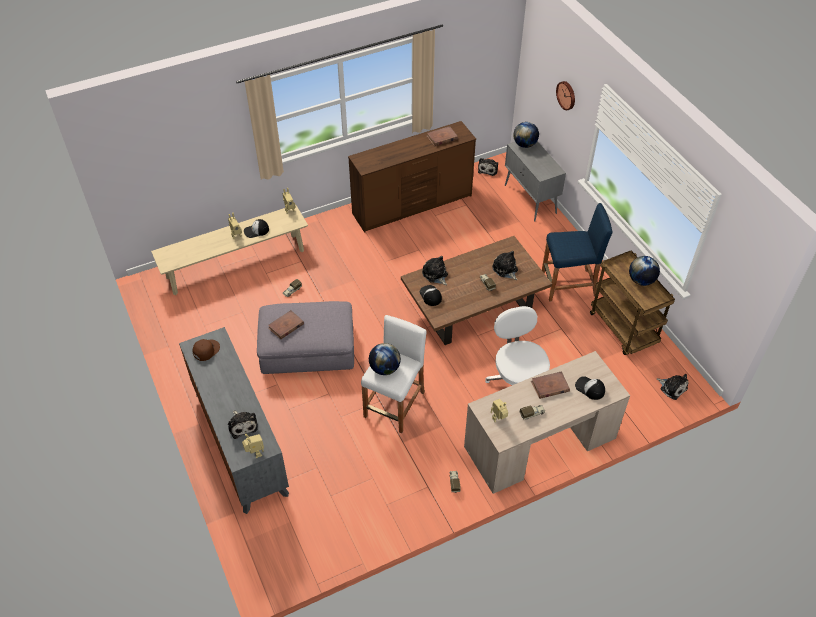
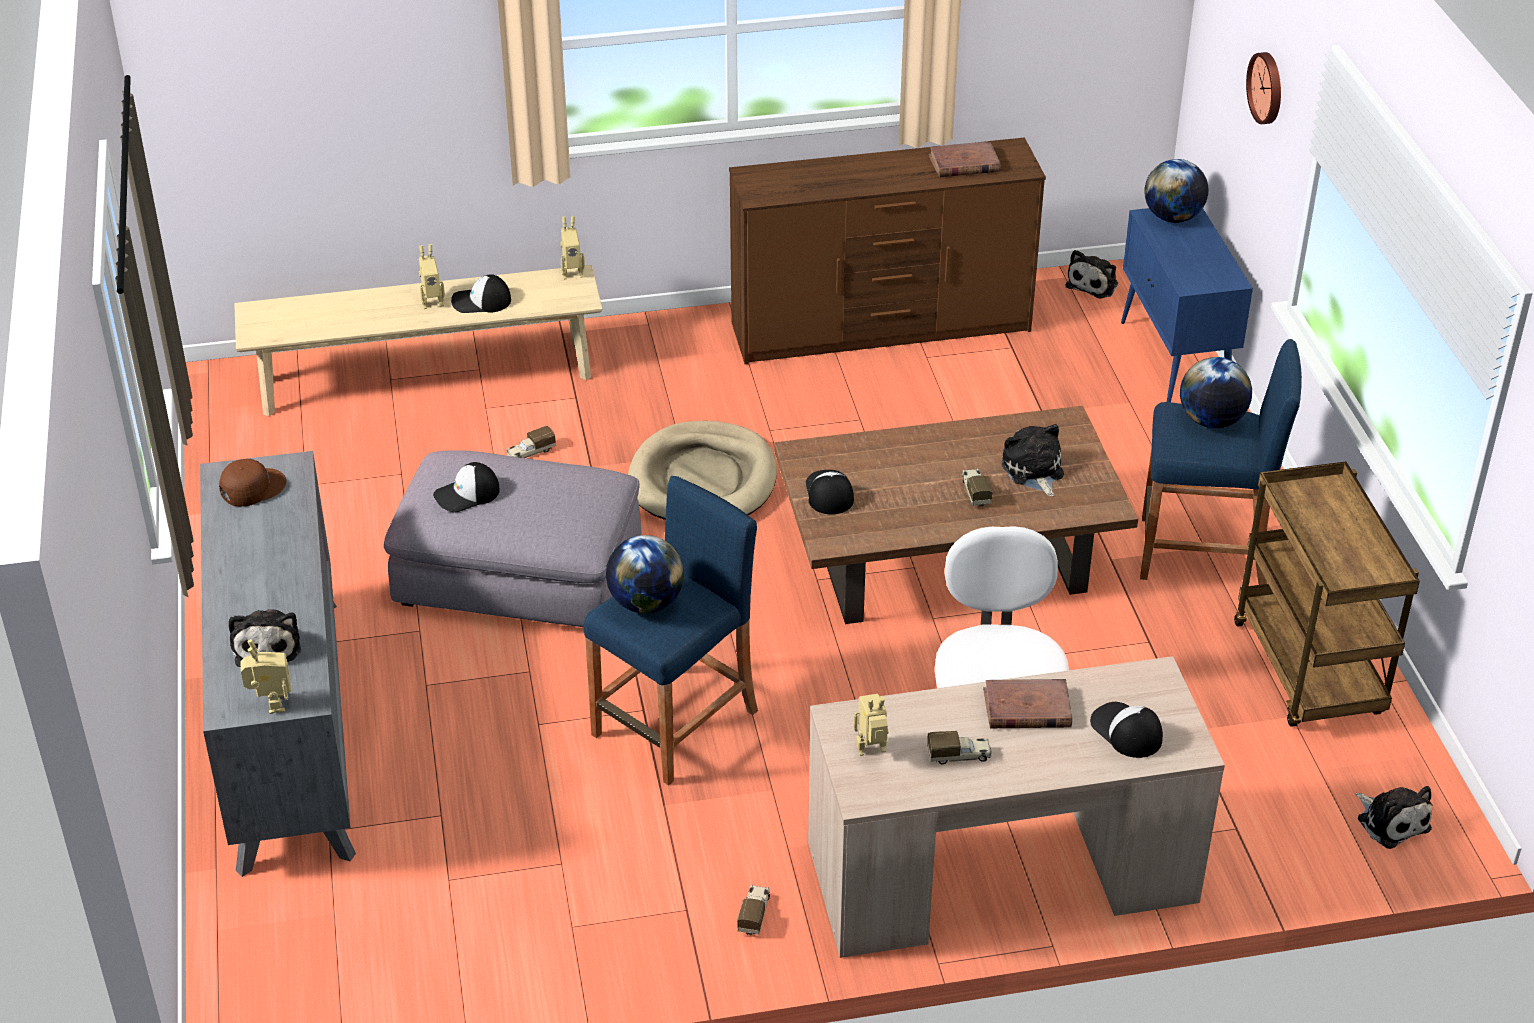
camera: 15 degrees right, 10 degrees down
brown book [268,310,304,339] -> cap [433,462,500,513]
white stool [361,315,427,433] -> blue stool [584,476,758,786]
plush toy [422,256,448,285] -> none
grey cabinet [505,141,566,222] -> blue cabinet [1121,208,1253,402]
globe [629,256,660,286] -> globe moved to [1180,357,1252,428]
none -> beige dog bed [628,421,777,520]

